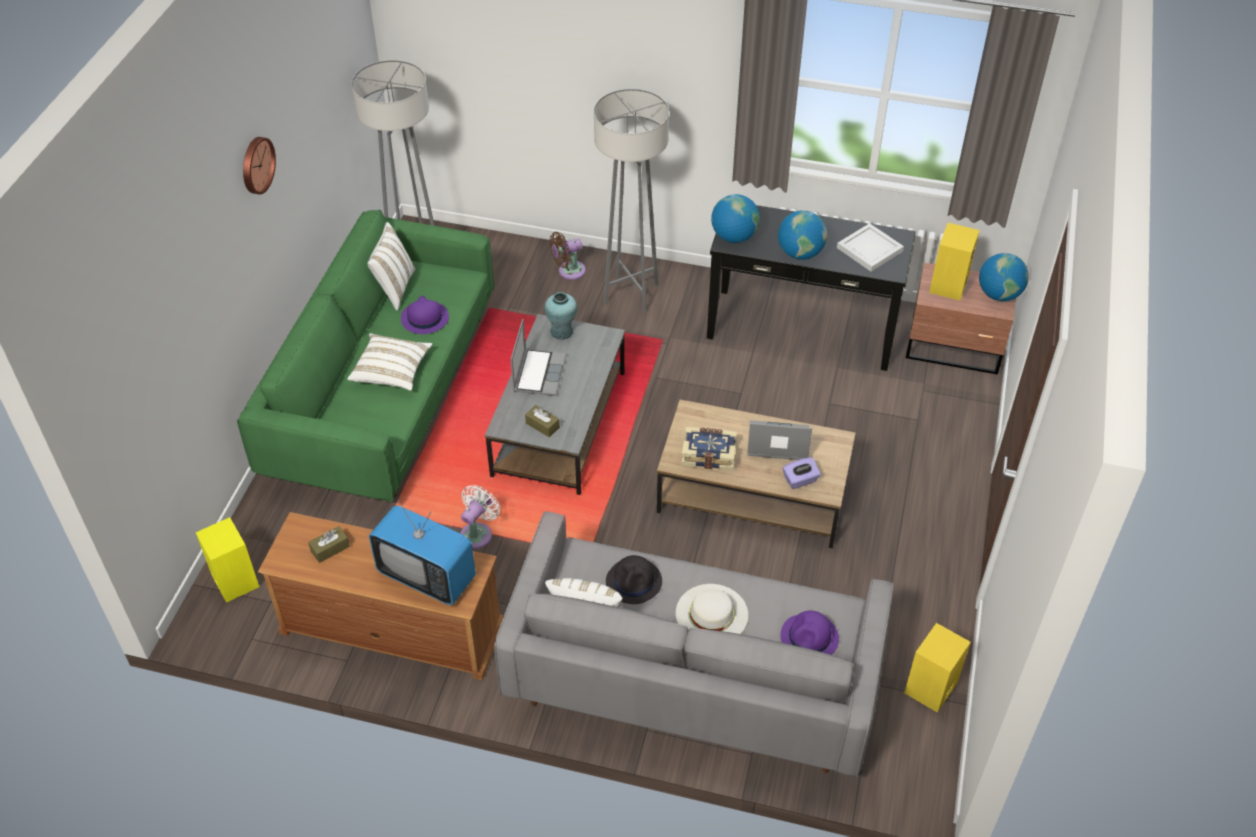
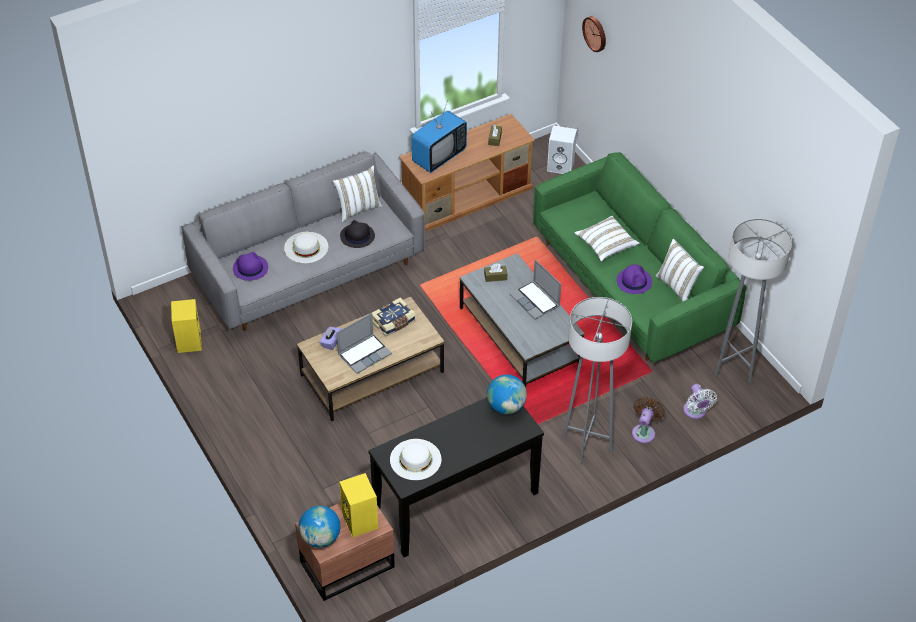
camera: 135 degrees right, 0 degrees up
yellow speaker [196,517,259,603] -> white speaker [547,125,577,174]
wall clock [243,137,276,195] -> wall clock moved to [582,16,606,52]
television [369,497,476,605] -> television turned 150 degrees clockwise [412,100,467,173]
white fan [460,485,500,549] -> white fan moved to [683,384,717,419]
turquoise vase [545,292,577,340] -> none
globe [778,211,827,260] -> none
white tray [837,223,904,271] -> white hat [390,439,441,480]

